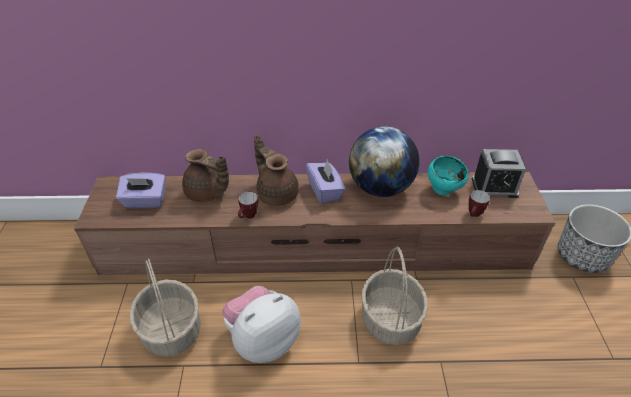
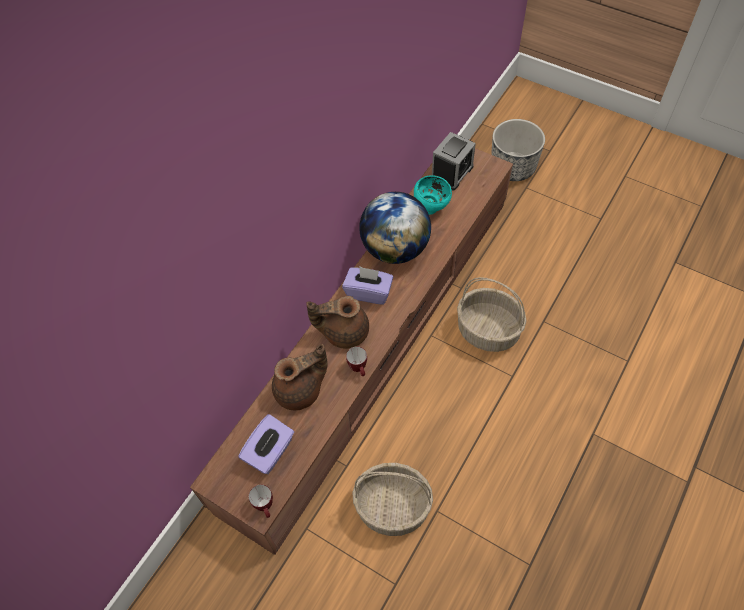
camera: 55 degrees left, 15 degrees up
plush toy [222,286,301,363] -> none
mug [468,190,490,217] -> mug moved to [249,484,273,518]

